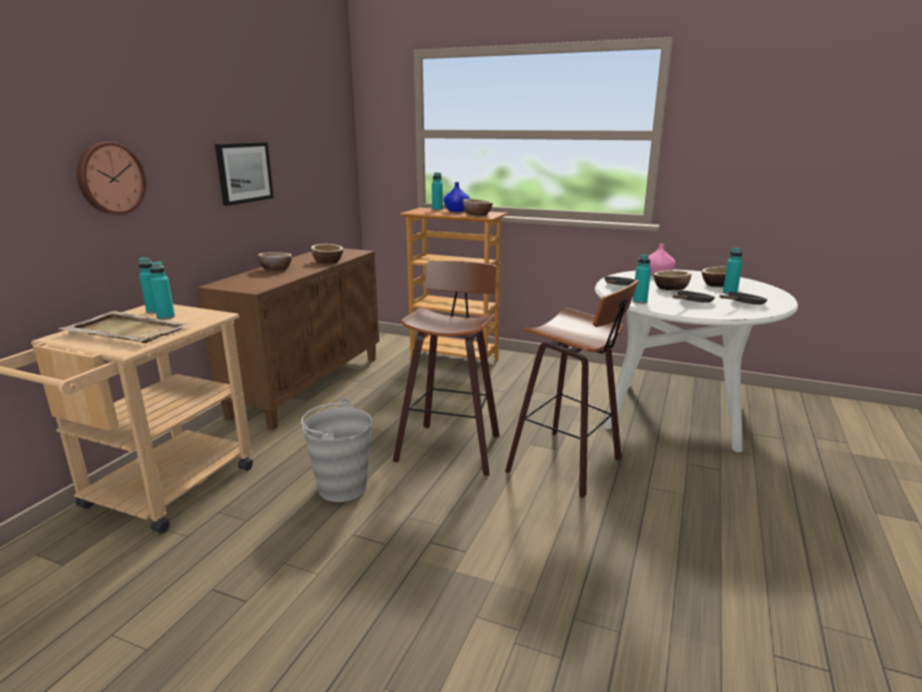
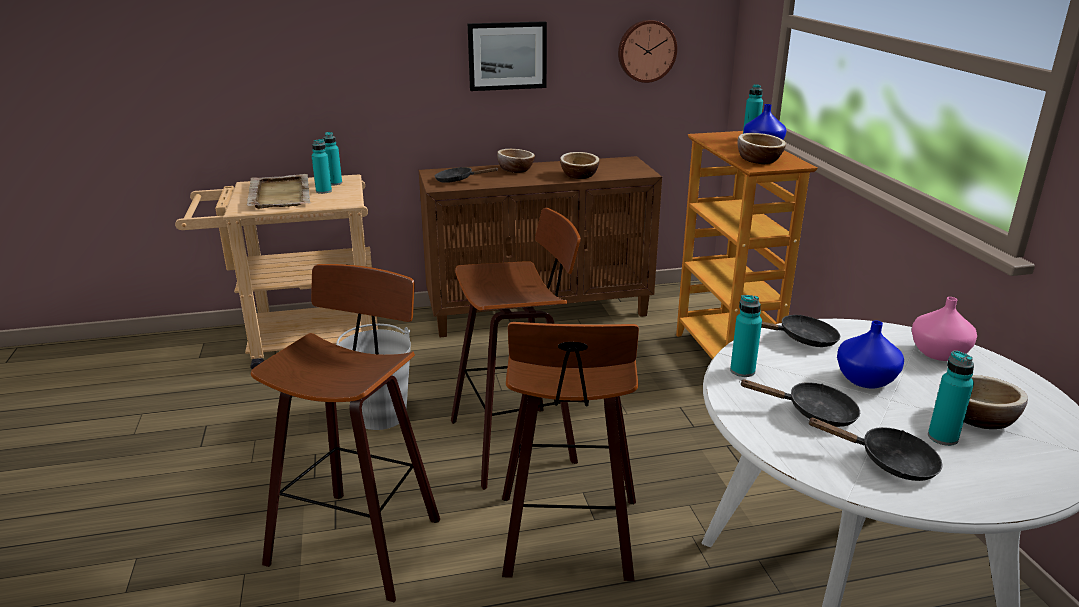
camera: 55 degrees right, 5 degrees up
wall clock [77,142,146,215] -> wall clock moved to [618,20,677,83]
bowl [654,270,692,290] -> blue vase [837,320,904,389]
none -> stool [251,264,440,603]
none -> black frying pan [435,167,499,183]

